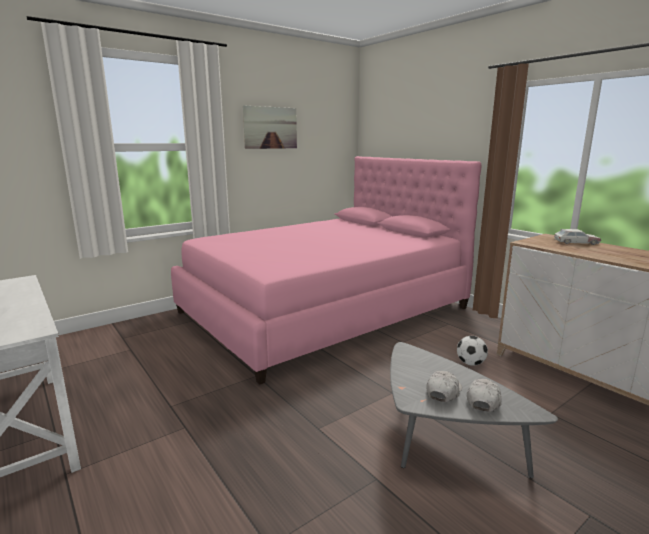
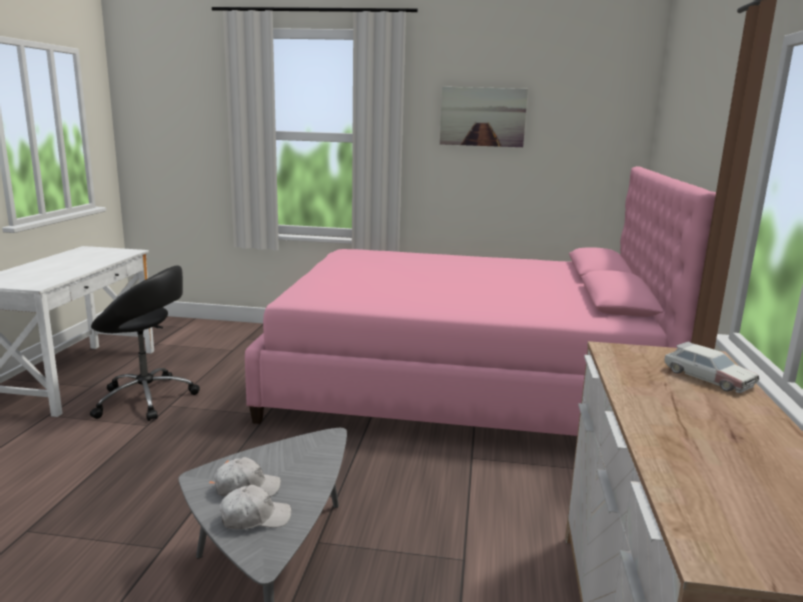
camera: 45 degrees right, 0 degrees up
football [457,336,488,366] -> none
none -> black office chair [90,266,200,421]

